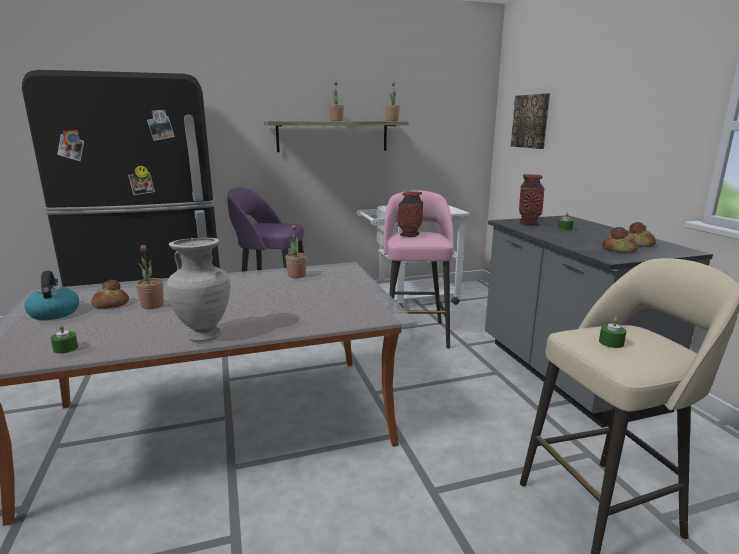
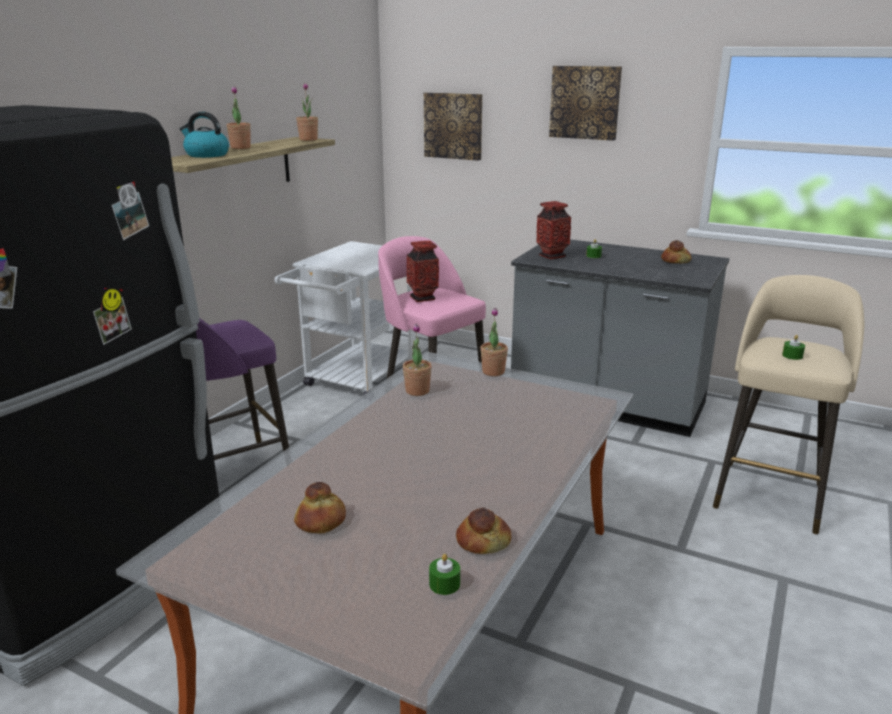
camera: 45 degrees left, 5 degrees up
kettle [25,271,79,320] -> kettle moved to [180,112,229,158]
potted plant [136,244,164,309] -> potted plant moved to [480,308,508,376]
beige vase [166,238,230,342] -> none
bread [602,227,638,253] -> bread moved to [456,508,511,554]
none -> picture [549,66,622,141]

